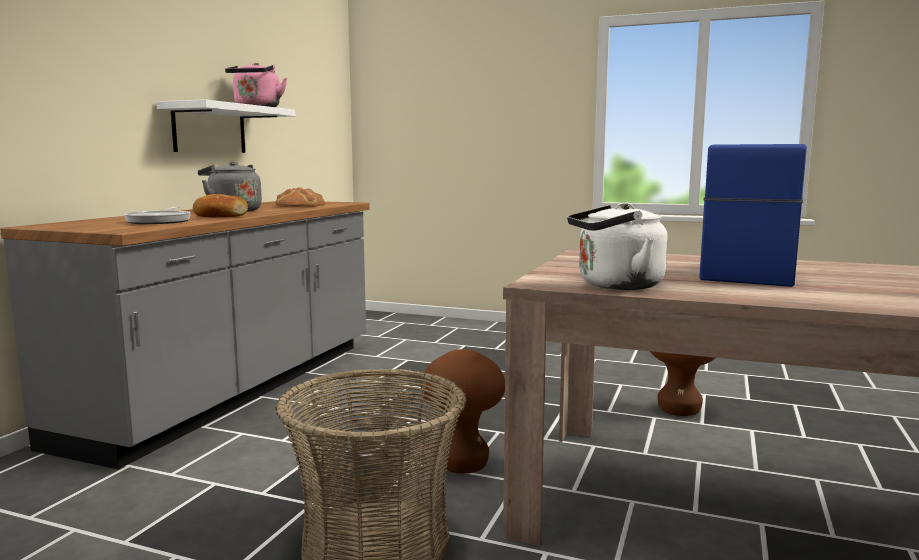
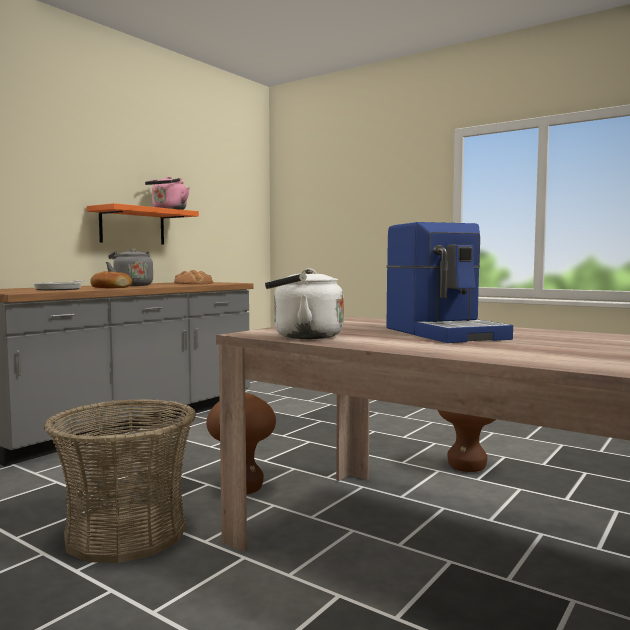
camera: 15 degrees right, 5 degrees down
white shelf [156,99,295,153] -> orange shelf [87,203,199,244]
coffee machine [699,144,807,287] -> coffee machine turned 120 degrees clockwise [386,222,513,343]

